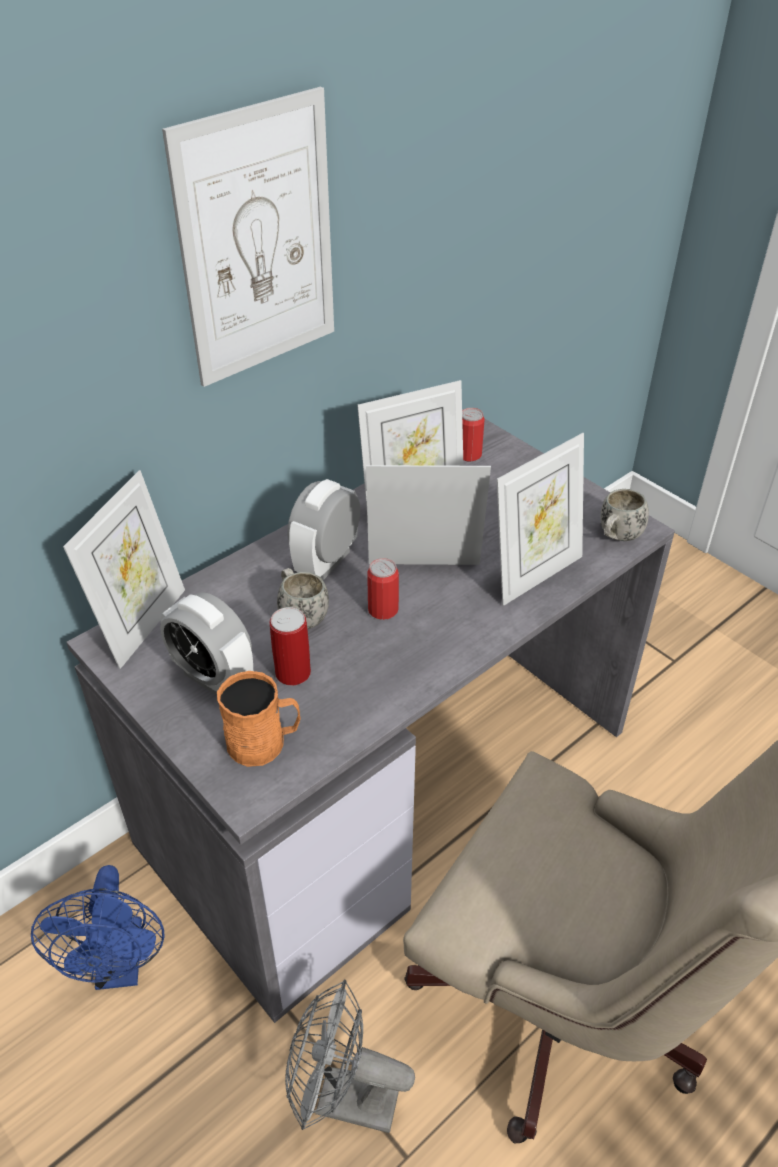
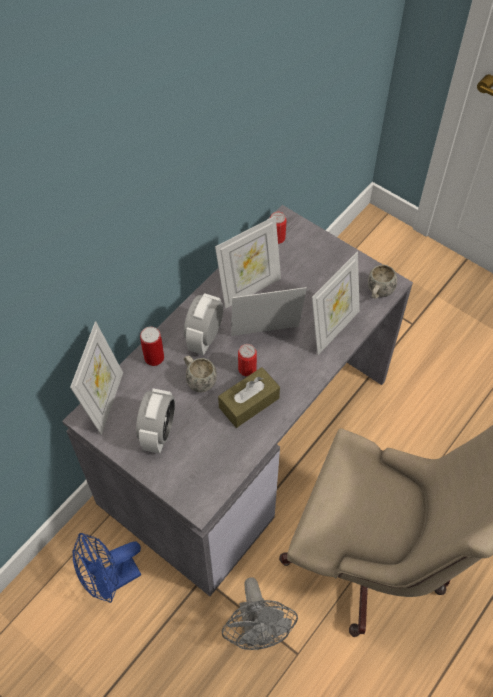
camera: 10 degrees left, 15 degrees up
blue fan [31,865,165,990] -> blue fan turned 75 degrees clockwise [72,533,141,603]
alarm clock [160,592,253,696] -> alarm clock turned 105 degrees counterclockwise [136,388,175,454]
picture [162,87,334,387] -> none
orange mug [217,671,301,767] -> none
can [270,607,311,686] -> can moved to [140,327,164,366]
grey fan [285,980,415,1133] -> grey fan turned 105 degrees counterclockwise [222,577,298,650]
none -> brown tissue box [218,367,280,428]

